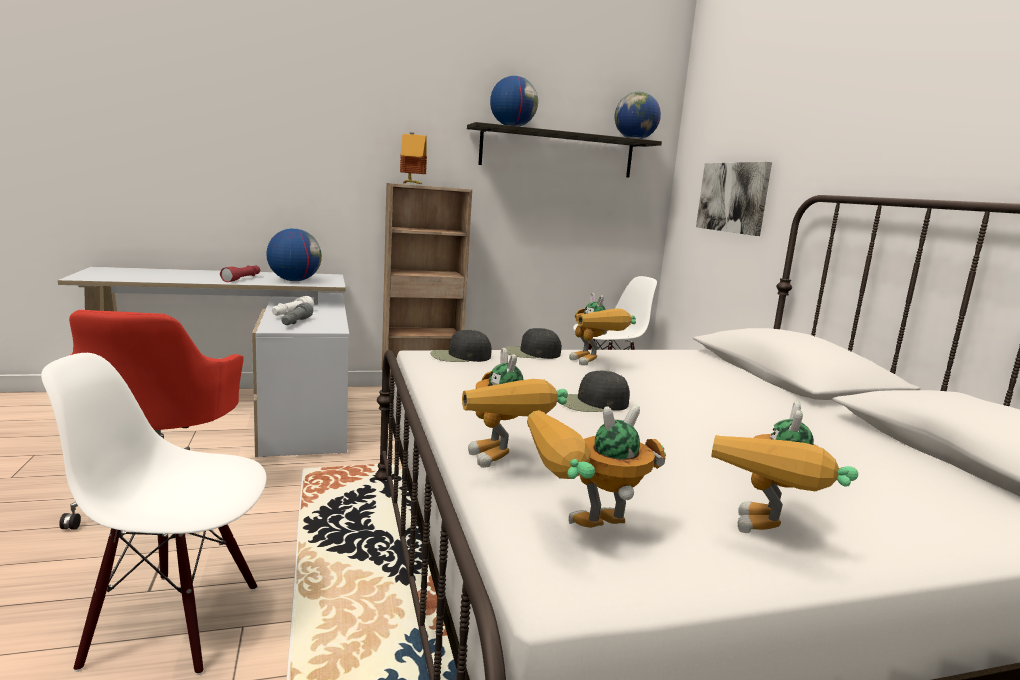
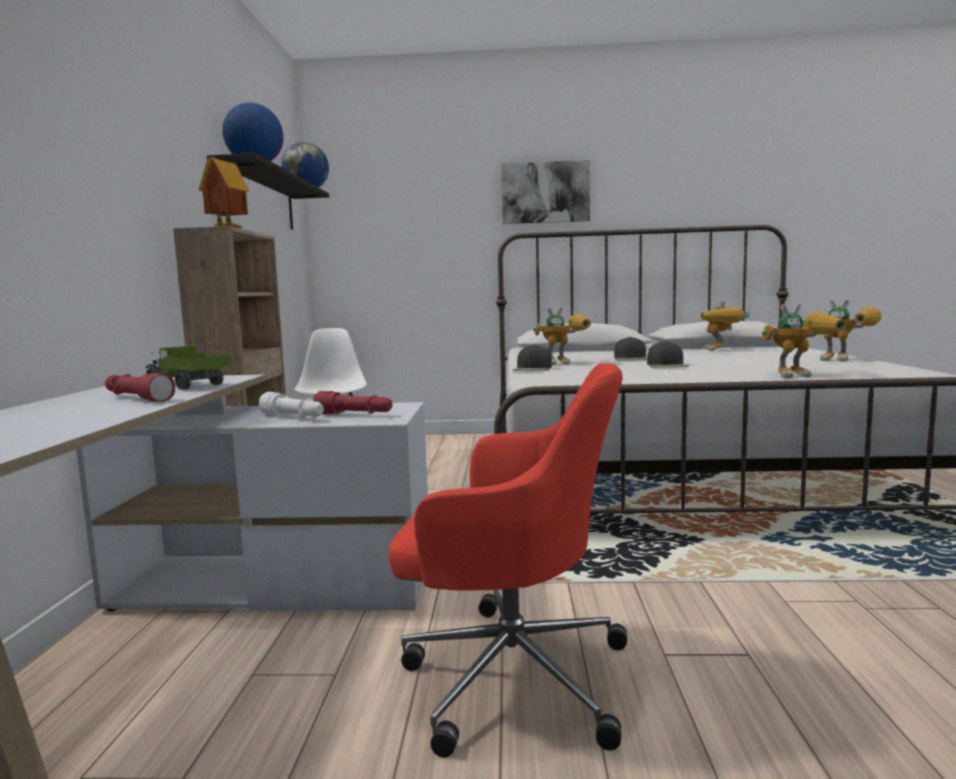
camera: 70 degrees left, 5 degrees down
white chair [41,353,267,675] -> none
globe [266,228,322,281] -> toy truck [145,345,232,390]
grey flashlight [281,302,313,325] -> red flashlight [313,391,393,414]
black cap [430,329,492,362] -> black cap moved to [614,337,647,360]
toy robot [527,405,666,528] -> toy robot moved to [701,300,750,351]
picture [696,162,772,236] -> picture moved to [501,160,590,224]

